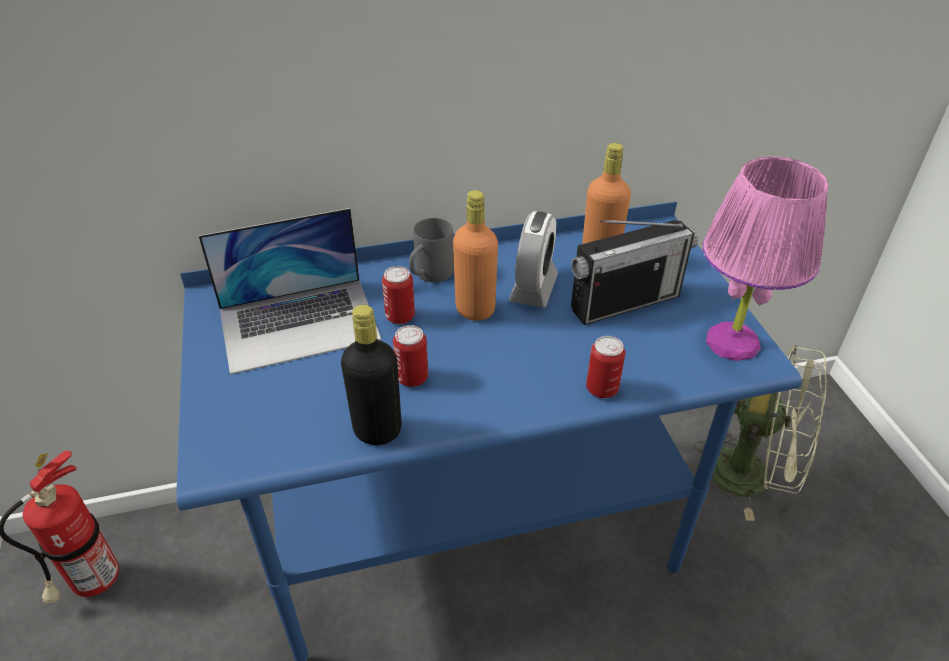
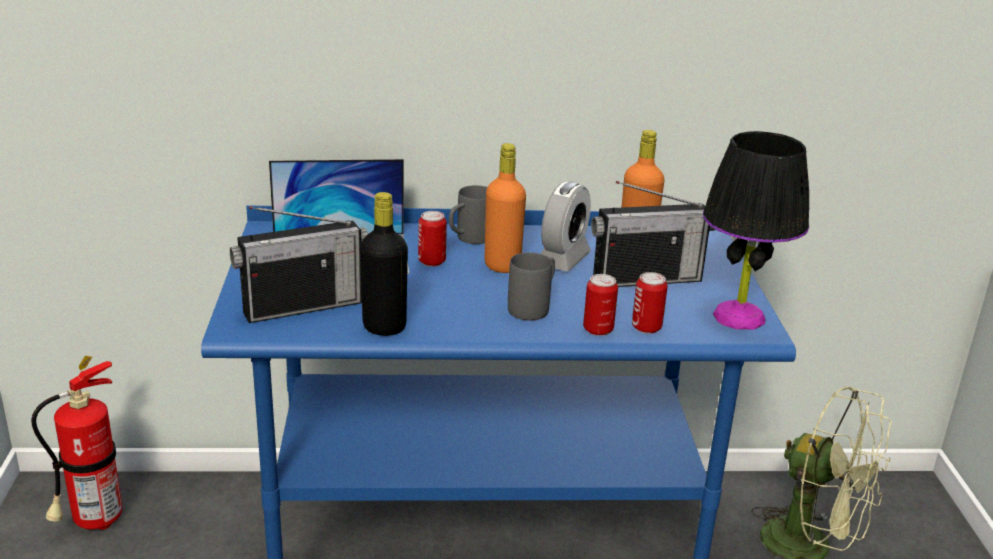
camera: 10 degrees right, 15 degrees down
can [393,325,428,387] -> can moved to [632,272,668,334]
pink table lamp [703,157,828,361] -> black table lamp [703,131,809,330]
none -> radio [230,206,368,323]
none -> grey mug [508,252,555,320]

